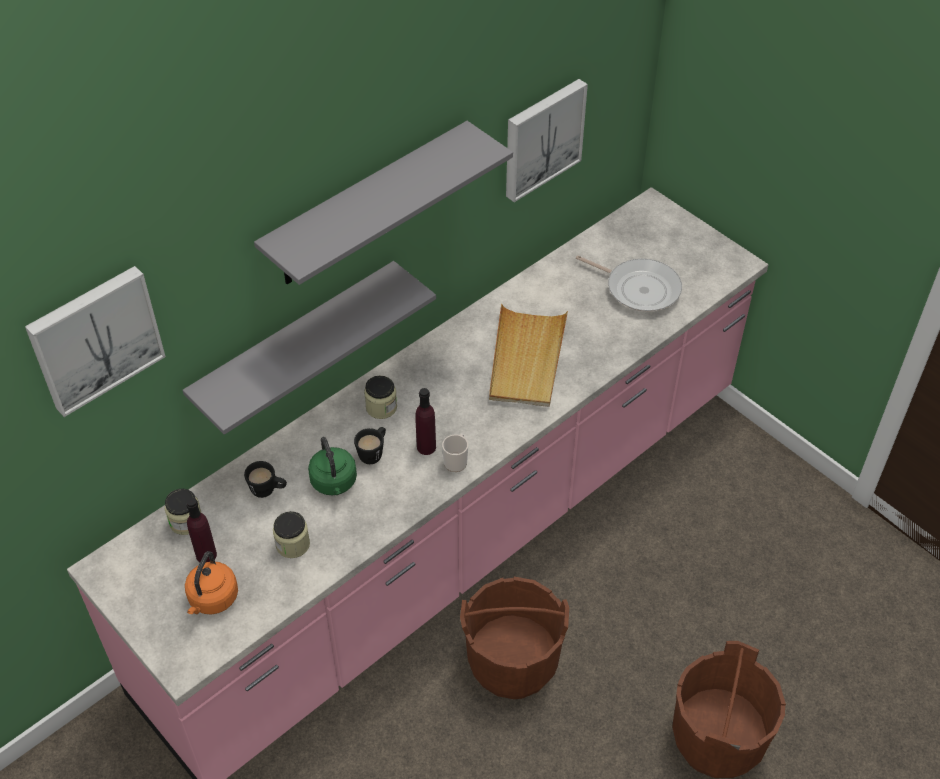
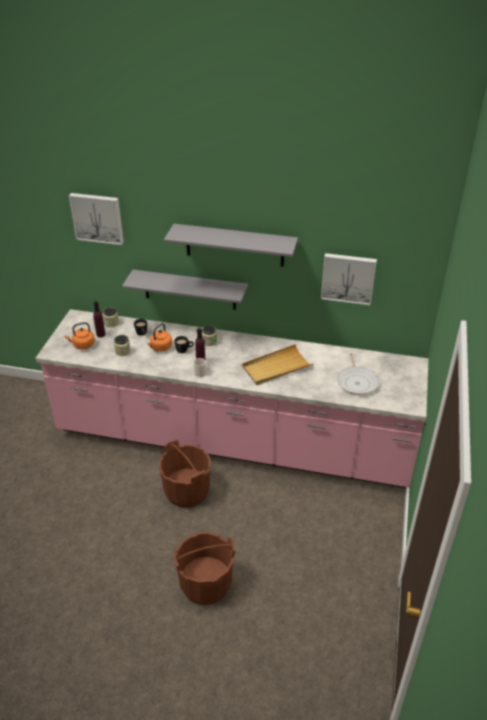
camera: 55 degrees right, 10 degrees down
green kettle [308,437,357,496] -> orange kettle [147,323,172,352]

